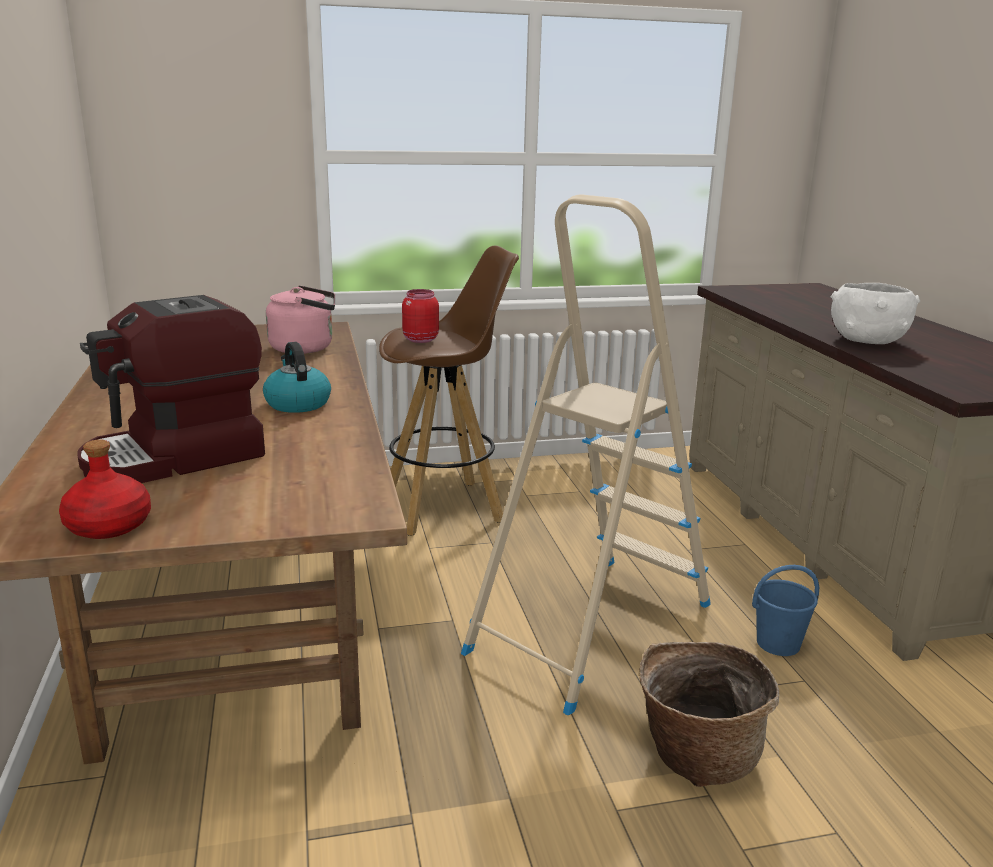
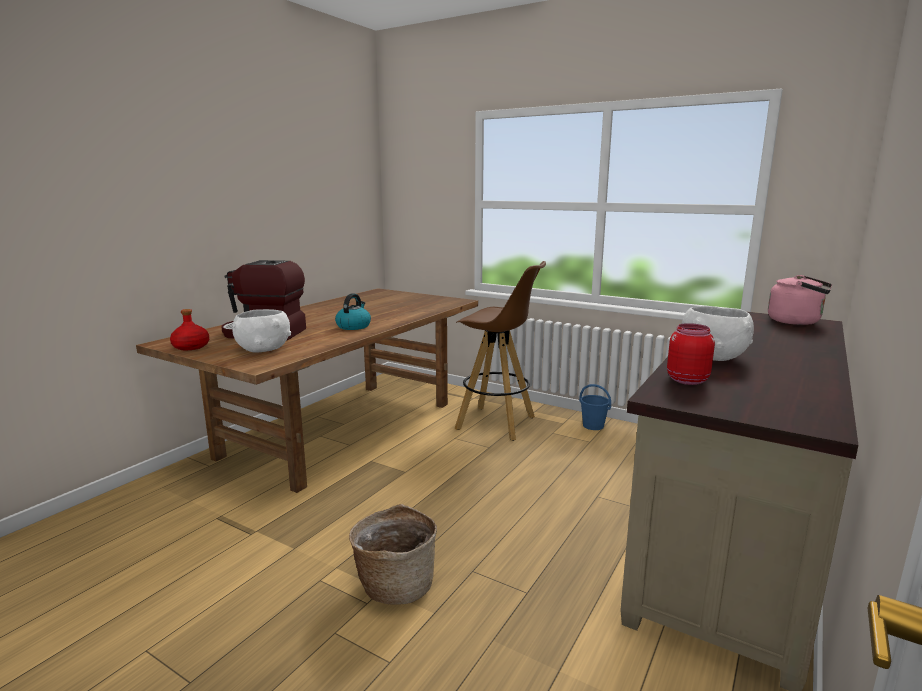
camera: 45 degrees right, 5 degrees down
pink kettle [266,286,335,354] -> pink kettle moved to [768,275,832,325]
red jar [402,289,439,343] -> red jar moved to [667,323,715,385]
beige step ladder [461,194,711,715] -> none
blue bucket [752,565,819,656] -> blue bucket moved to [579,384,611,430]
none -> white bowl [233,309,291,352]

